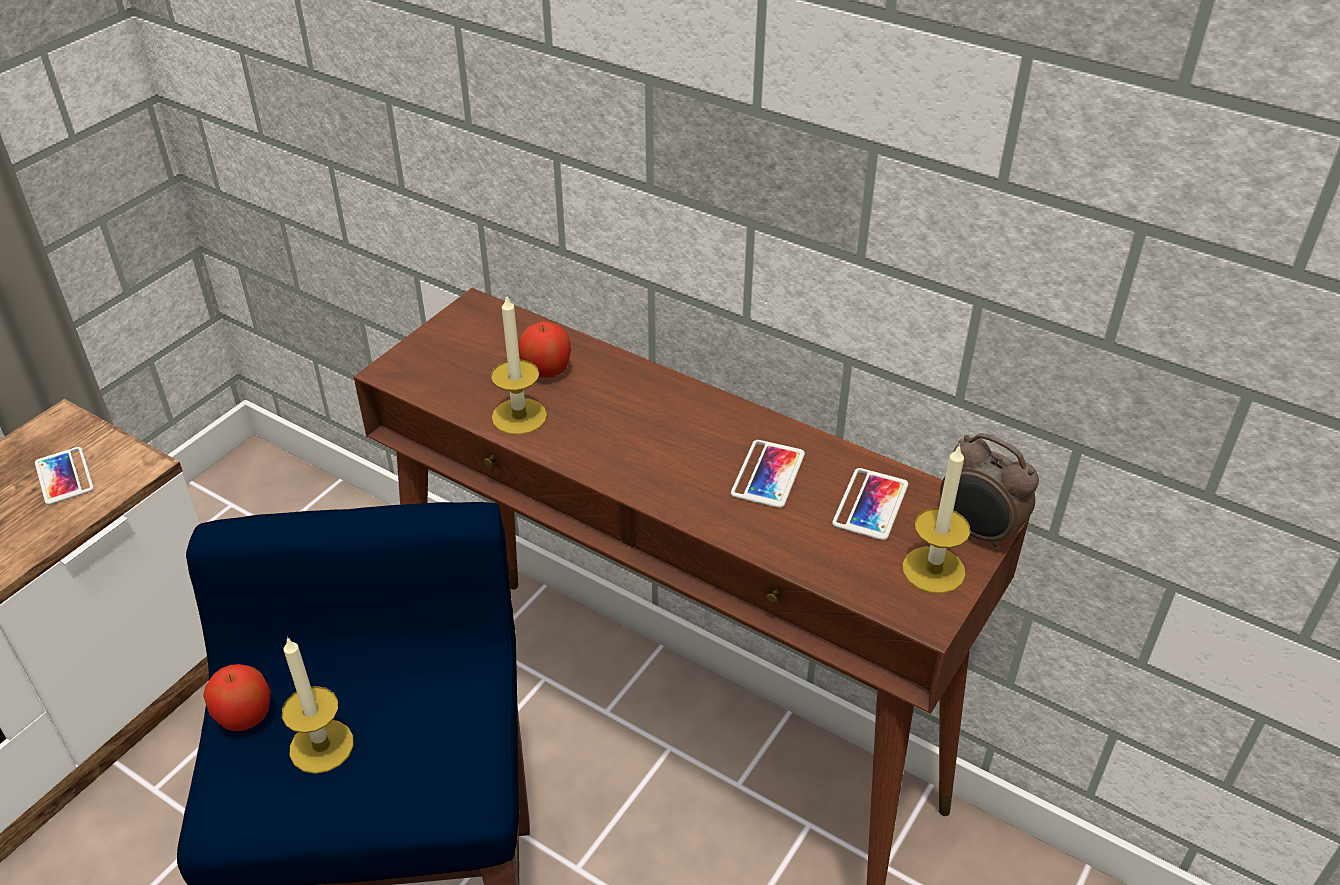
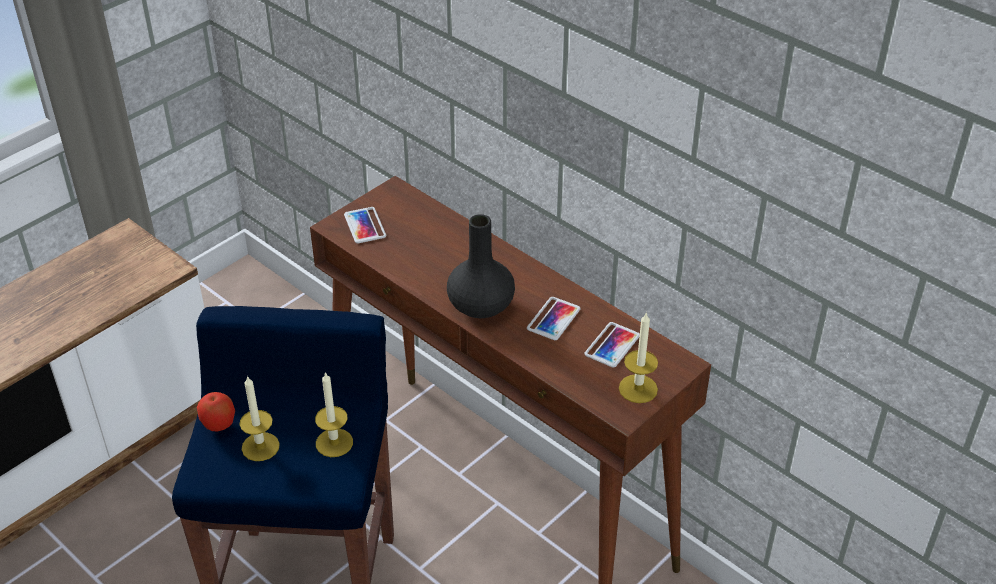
camera: 10 degrees right, 0 degrees up
phone [35,447,94,505] -> phone moved to [344,207,386,243]
candle [491,294,547,435] -> candle moved to [315,372,353,457]
apple [518,321,571,378] -> none
alarm clock [940,433,1039,551] -> none
none -> black vase [447,214,515,318]

